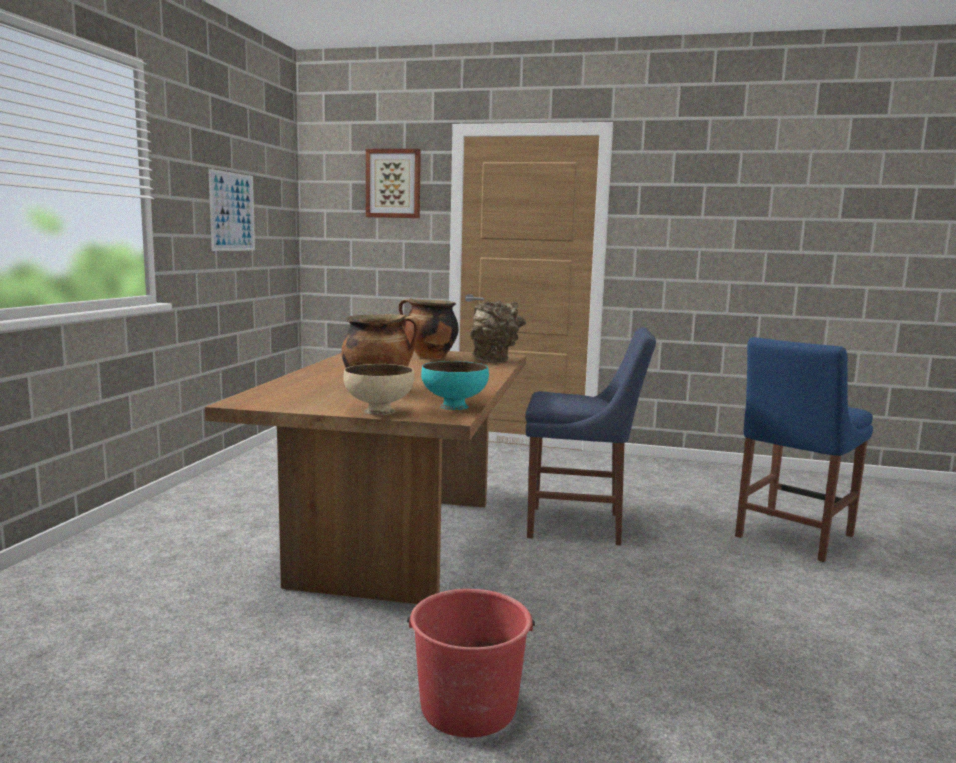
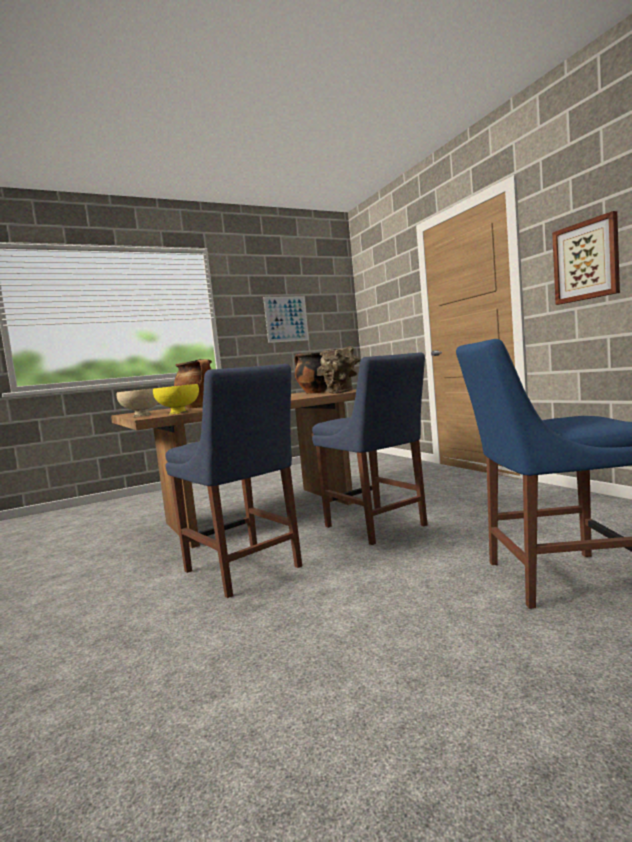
camera: 50 degrees right, 5 degrees down
picture [366,149,421,218] -> picture moved to [552,211,620,305]
red bucket [407,589,535,738] -> none
turquoise bowl [421,361,489,410] -> yellow bowl [153,384,199,414]
none -> blue chair [165,364,302,598]

